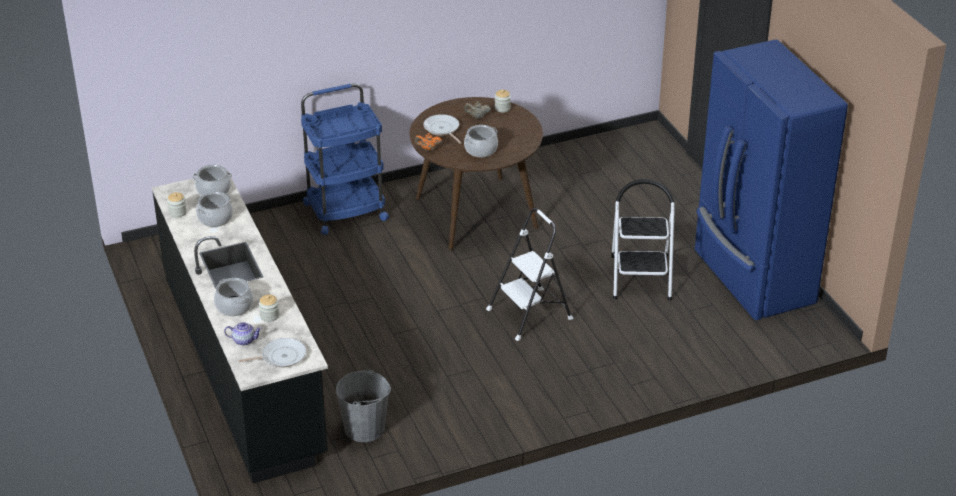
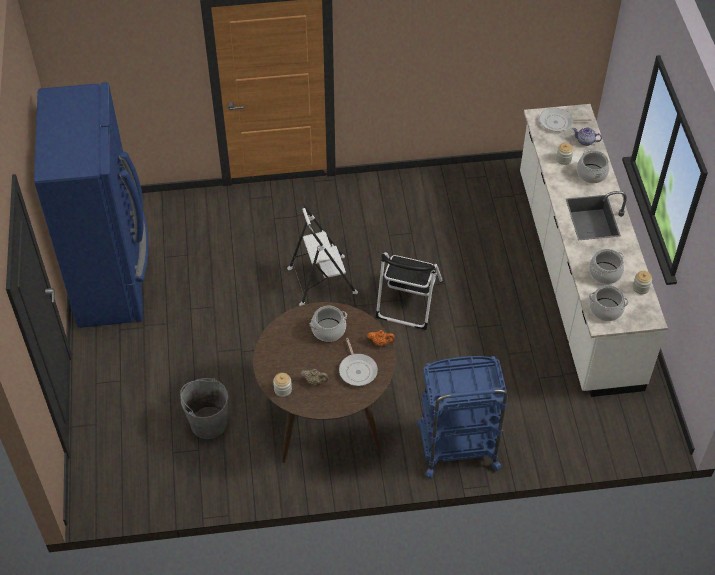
camera: 165 degrees left, 15 degrees up
black counter [152,171,328,483] -> white counter [520,104,668,397]
grey bucket [336,369,391,442] -> grey bucket moved to [180,378,228,439]
step ladder [611,179,675,300] -> step ladder moved to [376,252,443,330]

